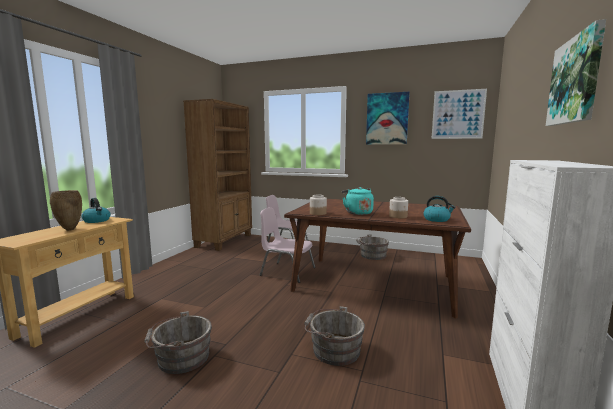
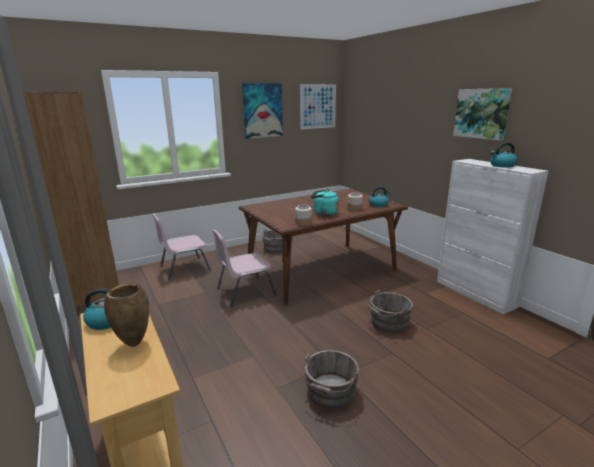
camera: 50 degrees left, 10 degrees up
none -> kettle [490,142,517,168]

